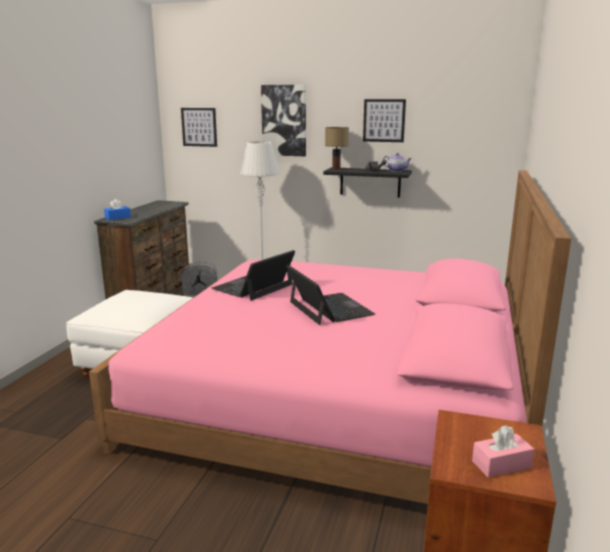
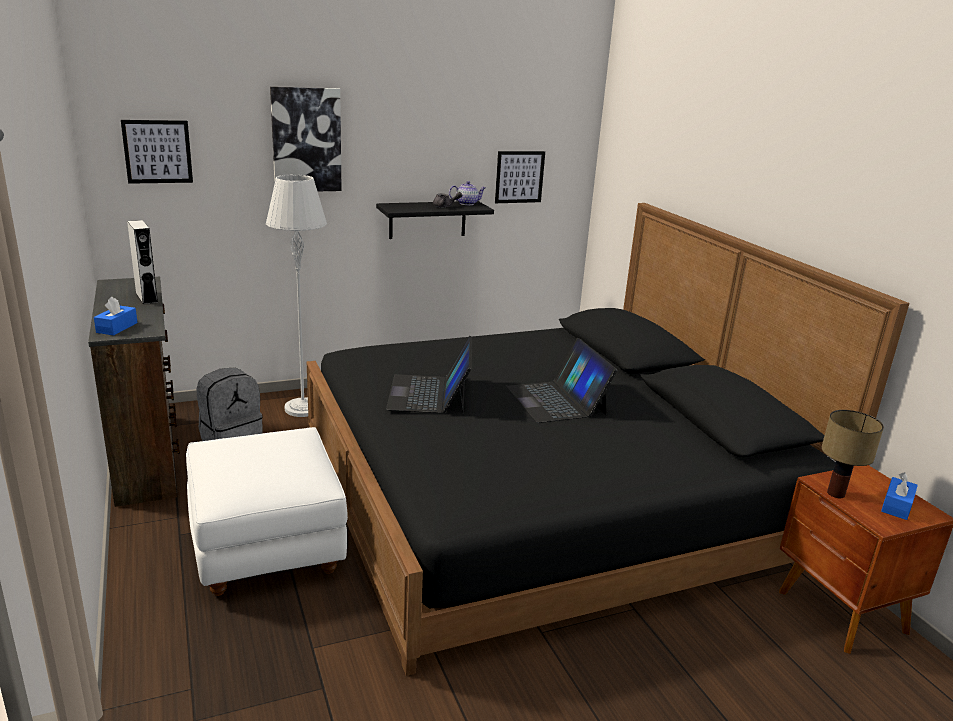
camera: 40 degrees left, 5 degrees up
pink bed [89,170,571,504] -> black bed [307,203,910,676]
laptop [286,265,375,325] -> laptop turned 135 degrees counterclockwise [506,338,617,423]
table lamp [325,127,349,169] -> table lamp moved to [821,410,884,498]
picture [363,99,406,142] -> picture moved to [495,151,545,203]
pink tissue box [472,425,534,477] -> blue tissue box [881,472,918,520]
none -> grey speaker [127,220,158,304]

